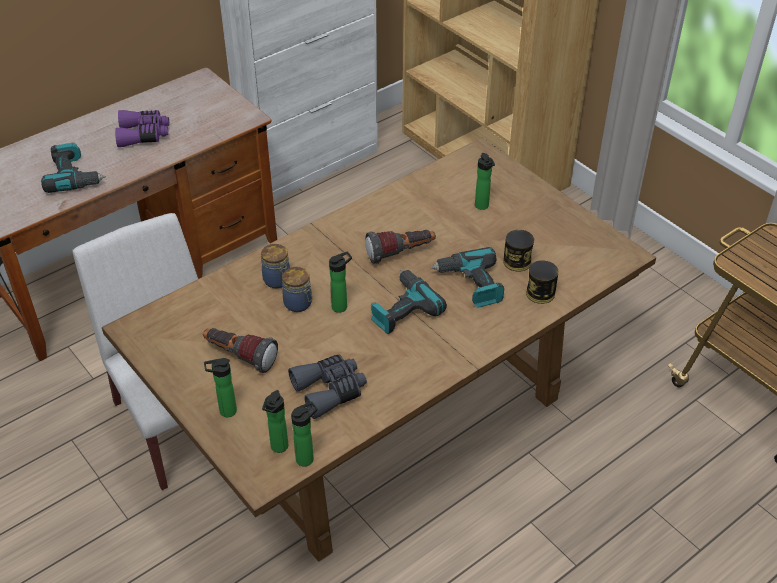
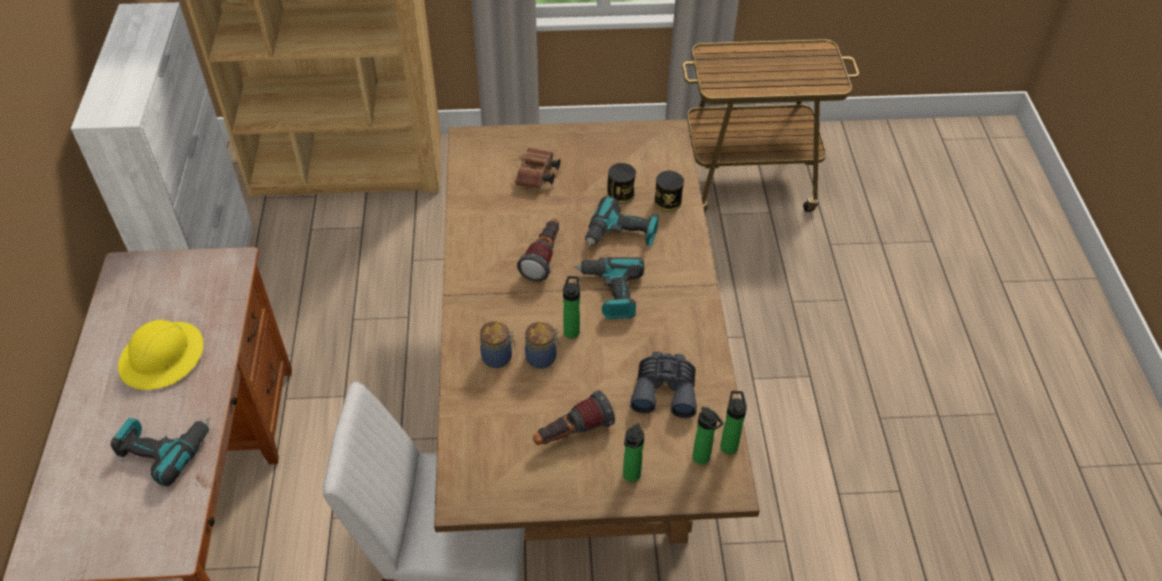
camera: 55 degrees left, 5 degrees up
purple binoculars [115,110,169,147] -> yellow hard hat [118,320,203,390]
bottle [475,153,495,210] -> brown binoculars [515,147,560,189]

